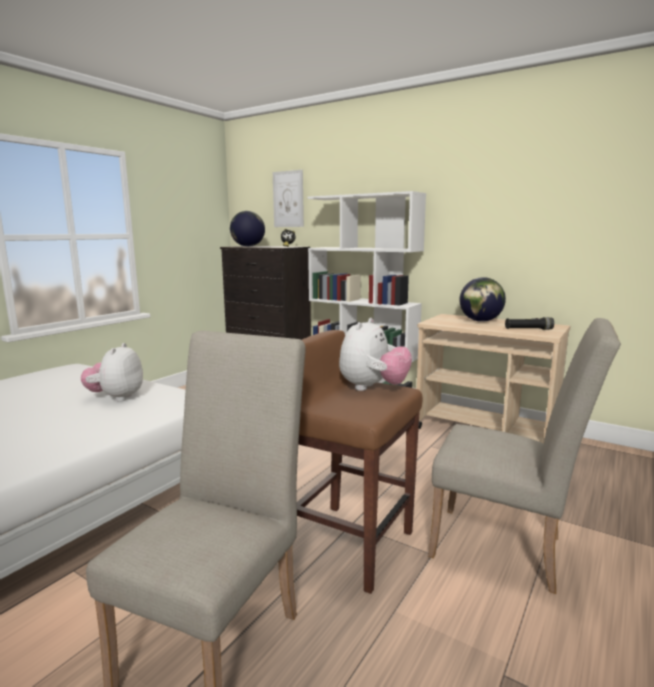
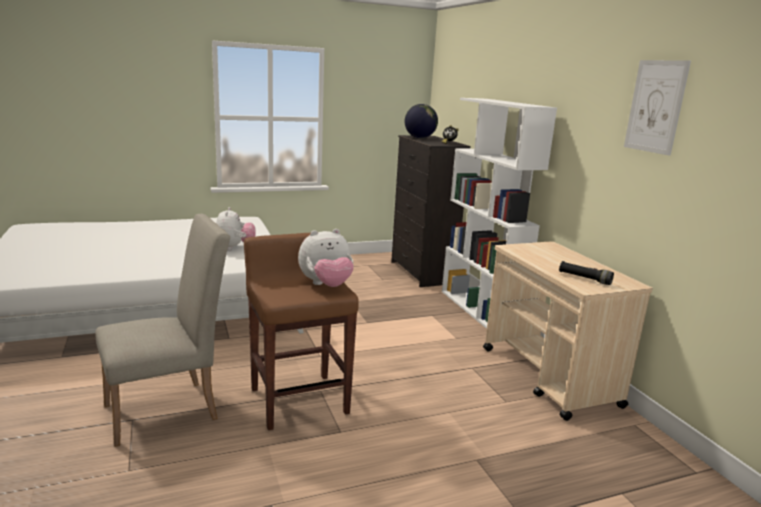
camera: 35 degrees right, 5 degrees up
plush toy [81,343,143,402] -> plush toy turned 135 degrees clockwise [216,207,256,250]
picture [273,170,304,227] -> picture moved to [624,60,691,156]
beige chair [428,318,621,594] -> none
globe [459,277,506,322] -> none

